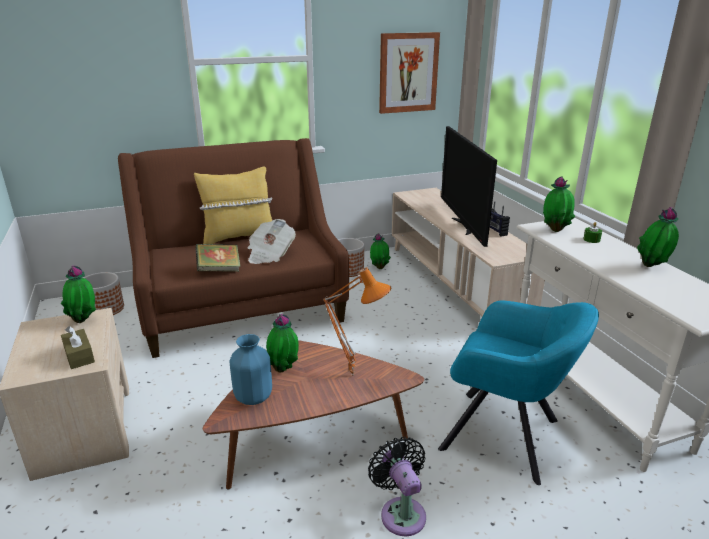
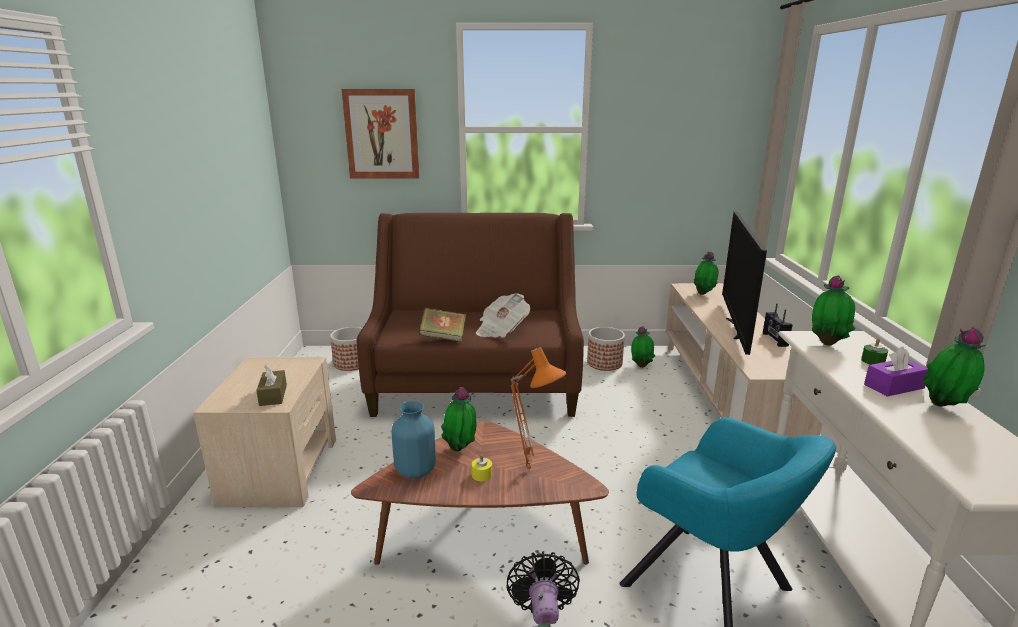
camera: 20 degrees right, 5 degrees down
potted plant [61,266,96,323] -> potted plant moved to [694,251,718,295]
yellow pillow [194,167,272,244] -> none
picture [379,32,440,114] -> picture moved to [342,89,420,178]
none -> yellow candle [472,454,492,481]
none -> purple tissue box [864,347,928,397]

